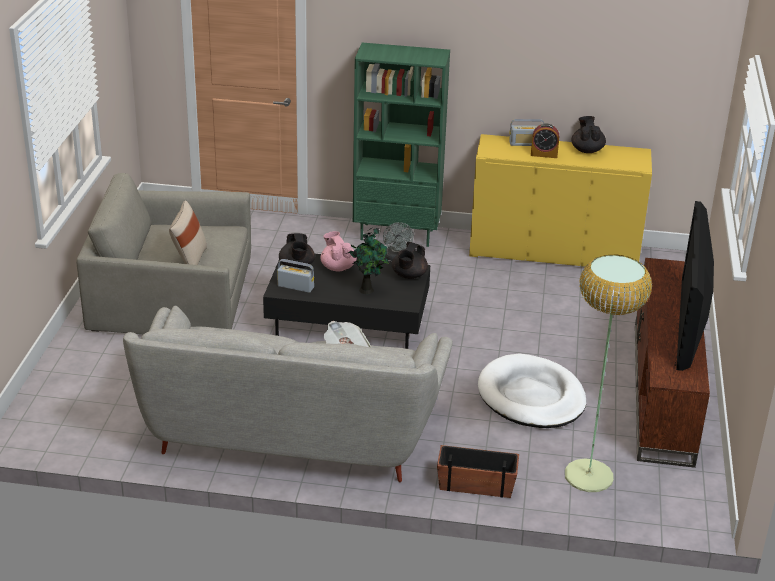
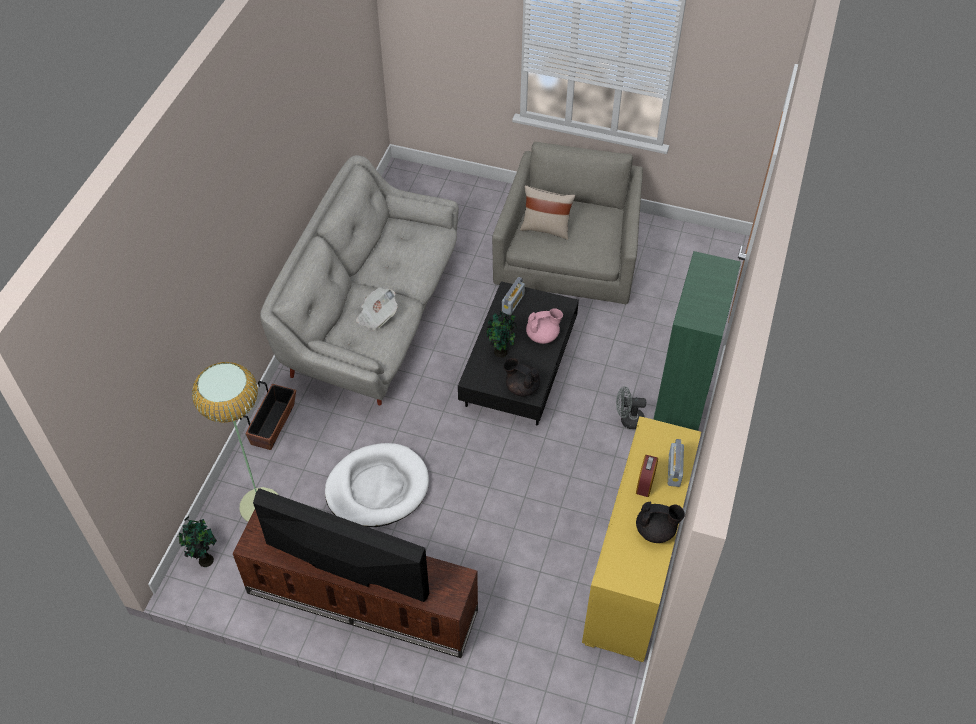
camera: 100 degrees right, 20 degrees up
black teapot [279,233,315,269] -> none
none -> potted plant [178,516,217,567]

